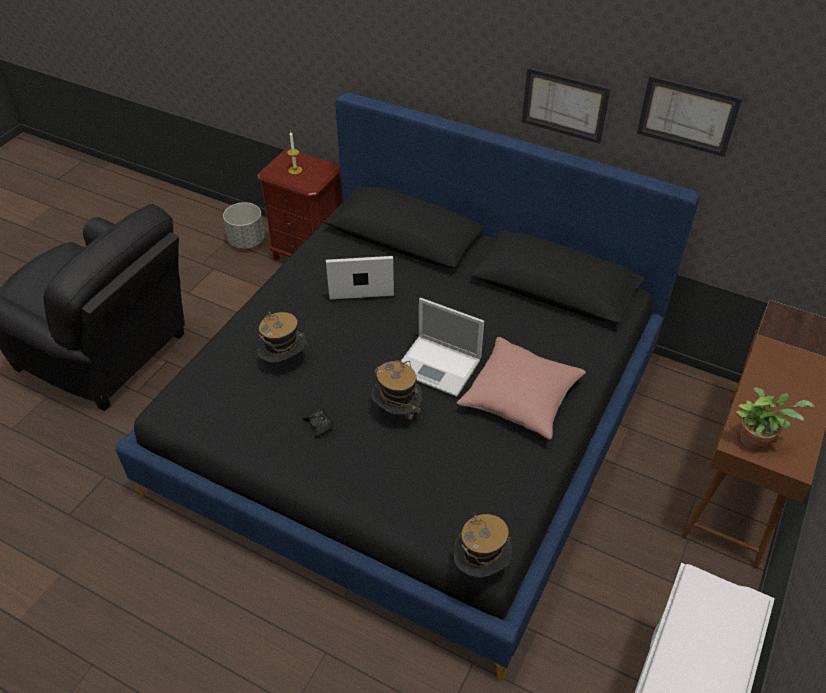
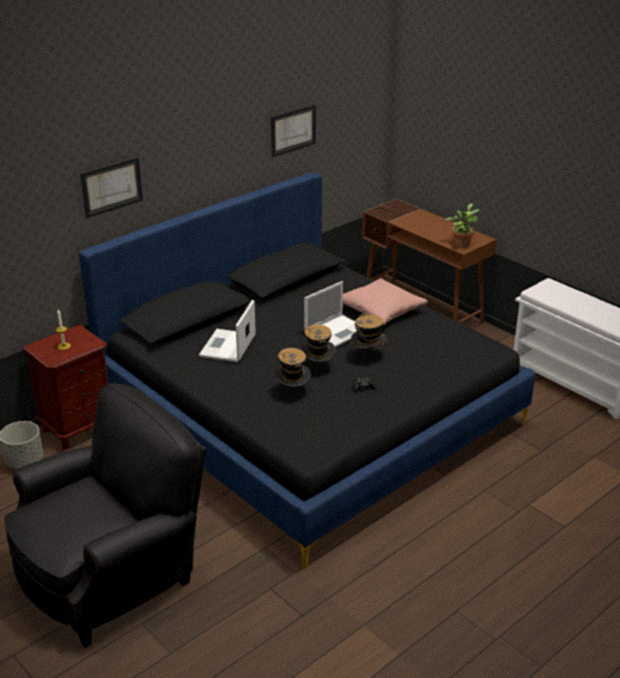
camera: 70 degrees left, 15 degrees down
hat [453,512,512,578] -> hat moved to [300,325,336,362]
picture [522,67,611,144] -> picture moved to [80,157,143,218]

